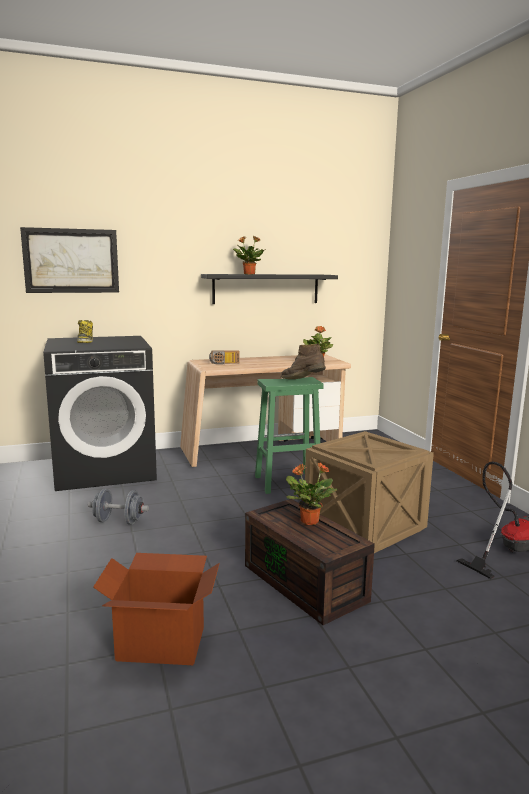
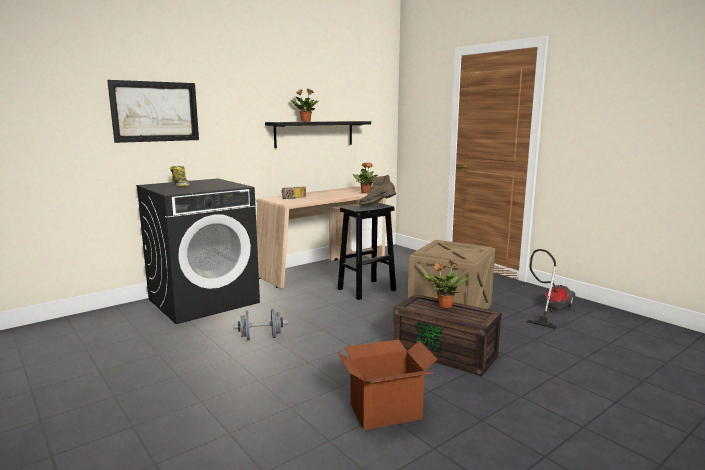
camera: 20 degrees left, 0 degrees up
green stool [255,377,324,494] -> black stool [338,203,396,300]

